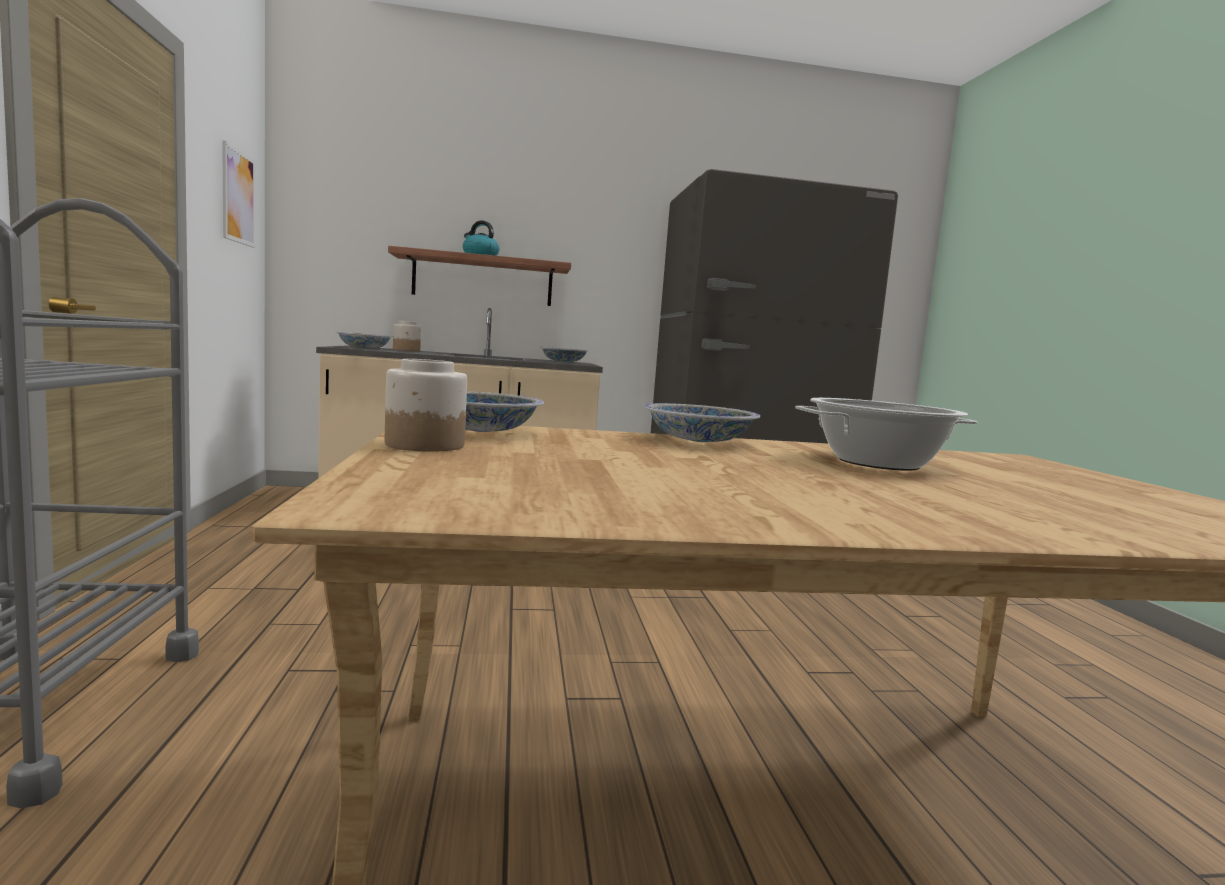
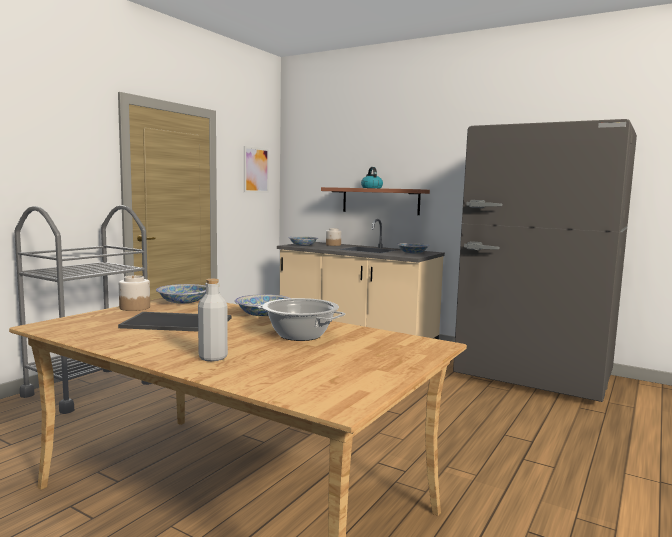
camera: 40 degrees right, 0 degrees up
none -> tray [118,312,231,332]
none -> grey bottle [198,279,228,361]

